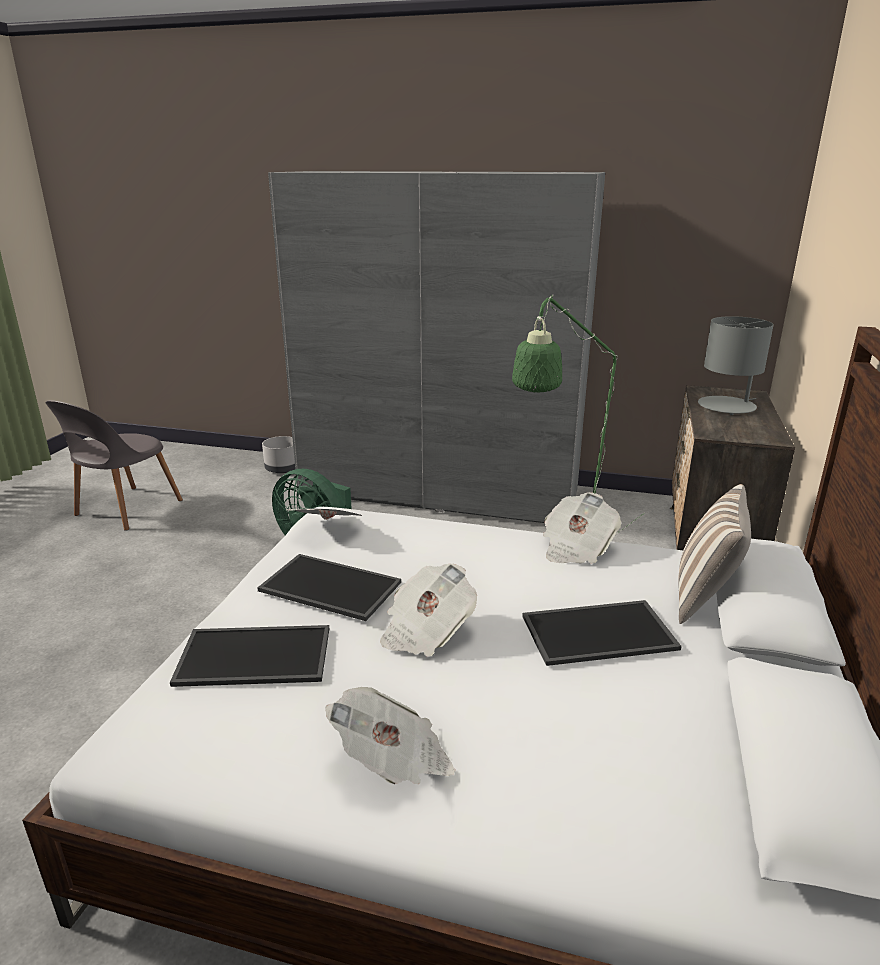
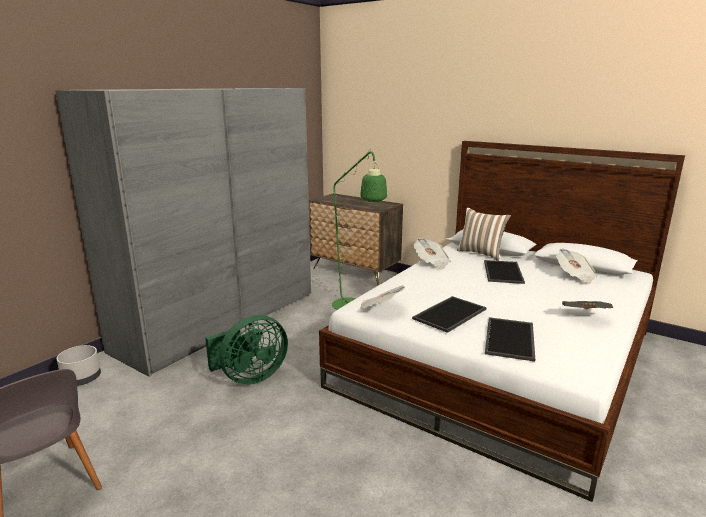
camera: 70 degrees left, 5 degrees down
newspaper [380,564,477,656] -> newspaper moved to [556,249,598,284]
grey table lamp [698,316,773,415] -> none

